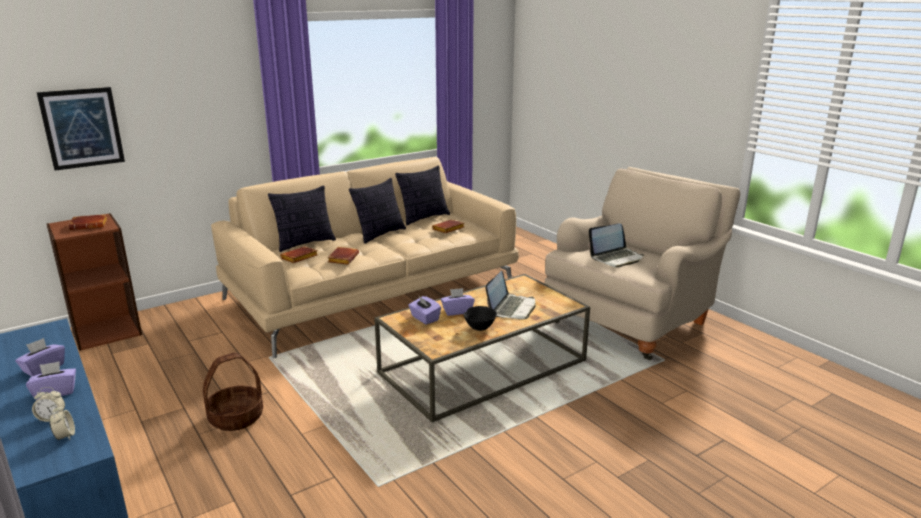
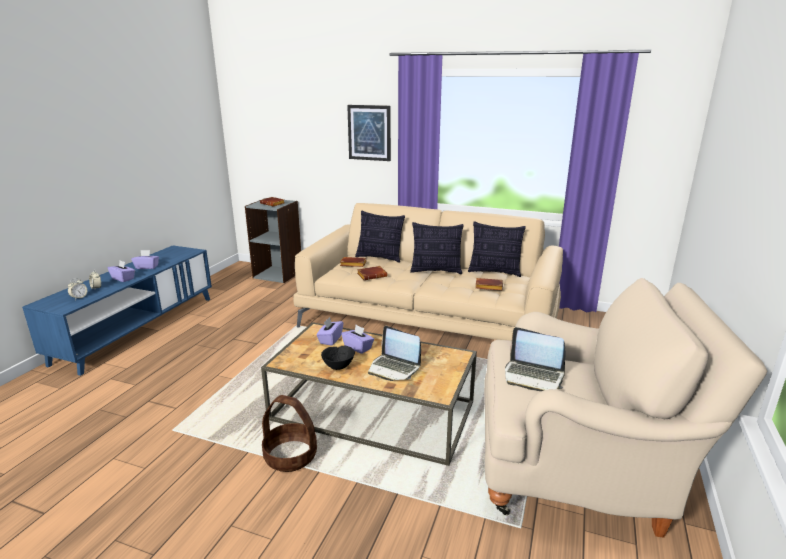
camera: 55 degrees right, 0 degrees up
picture [36,87,125,171] -> picture moved to [347,105,391,161]
brown bookcase [47,213,142,351] -> grey bookcase [245,198,301,283]
basket [203,353,263,431] -> basket moved to [262,395,317,472]
laptop [486,271,535,319] -> laptop turned 45 degrees clockwise [368,326,421,381]

